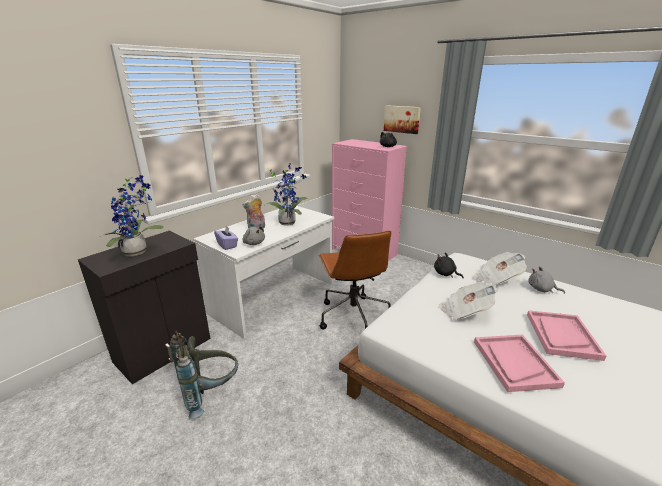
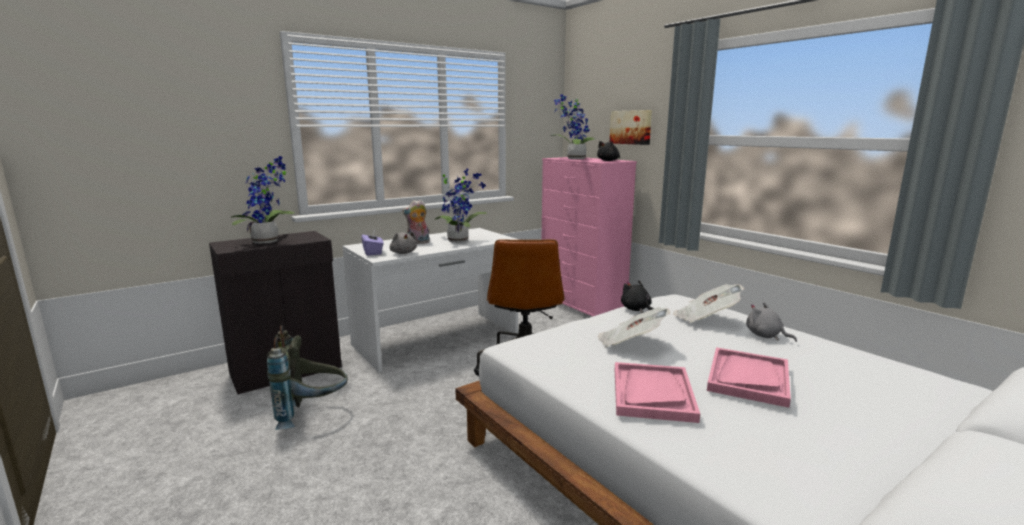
camera: 15 degrees right, 10 degrees down
none -> potted plant [550,94,595,159]

